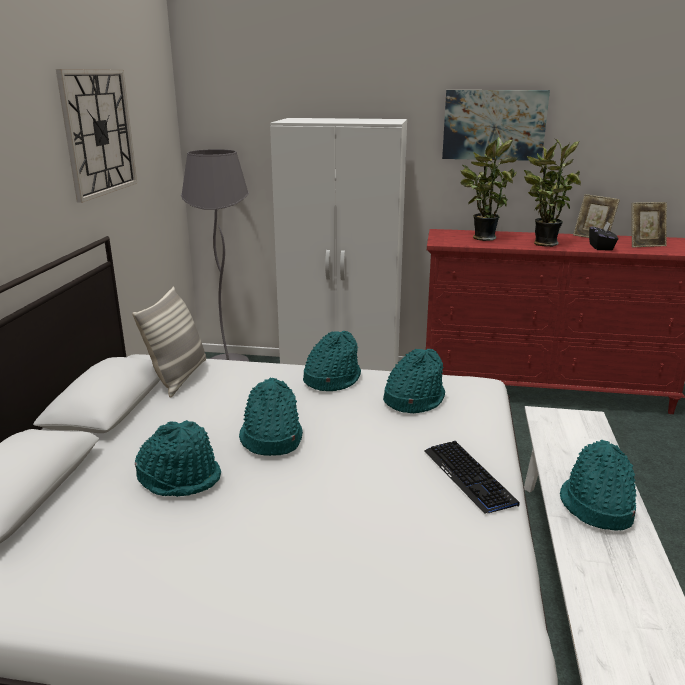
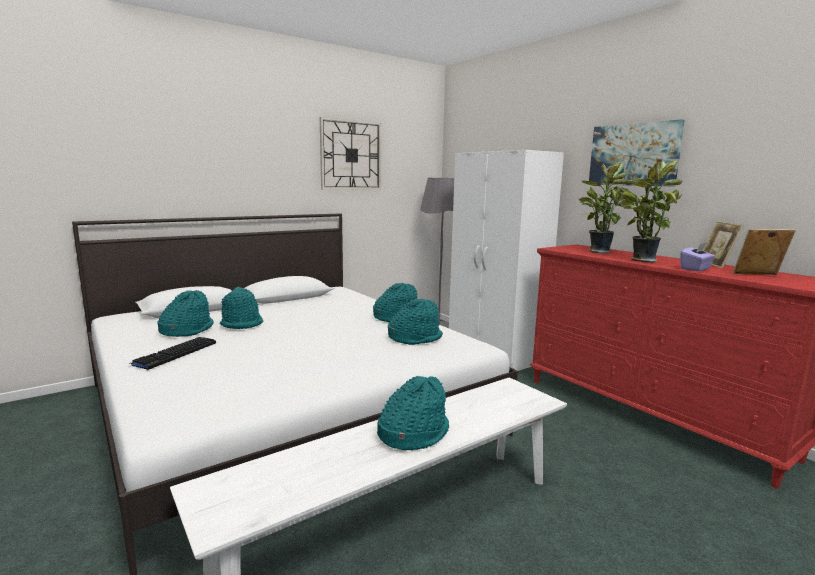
camera: 45 degrees right, 10 degrees down
pillow [132,286,206,398] -> none
turquoise hat [239,378,303,456] -> turquoise hat moved to [157,290,214,337]
keyboard [425,441,520,514] -> keyboard moved to [129,337,216,370]
black tissue box [589,221,618,251] -> purple tissue box [680,243,715,271]
picture frame [632,202,667,248] -> picture frame turned 150 degrees clockwise [733,229,796,275]

